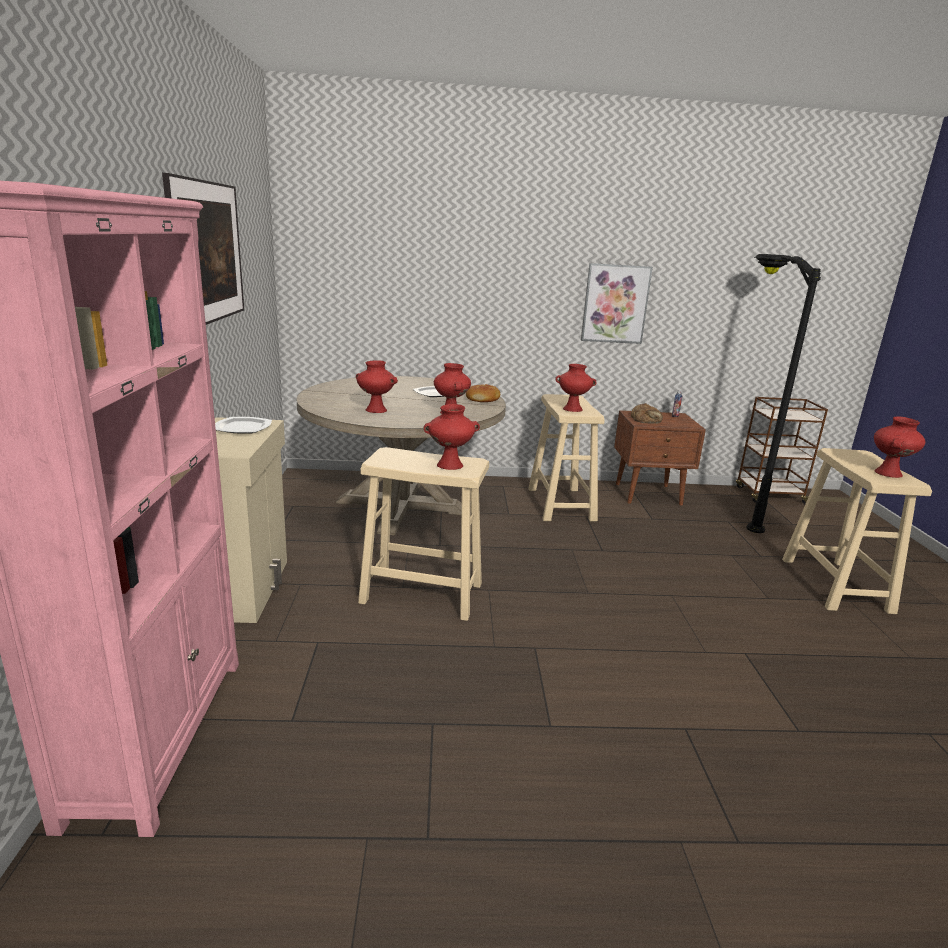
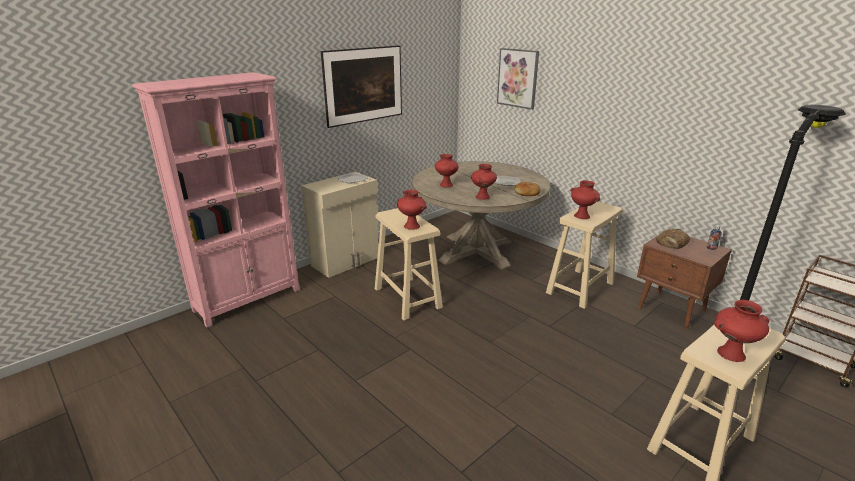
camera: 50 degrees right, 5 degrees up
picture [581,263,653,344] -> picture moved to [497,48,539,110]

